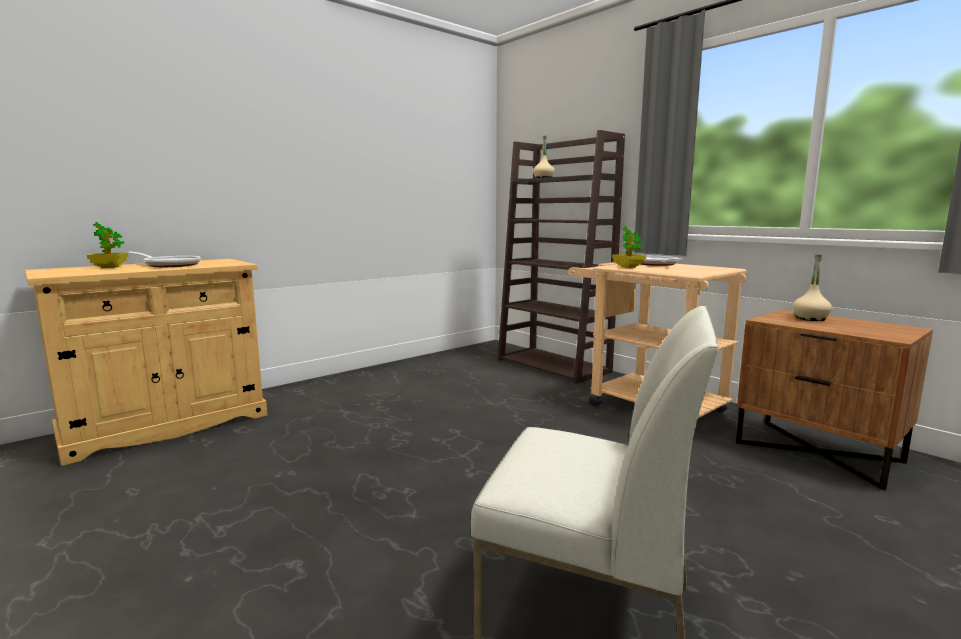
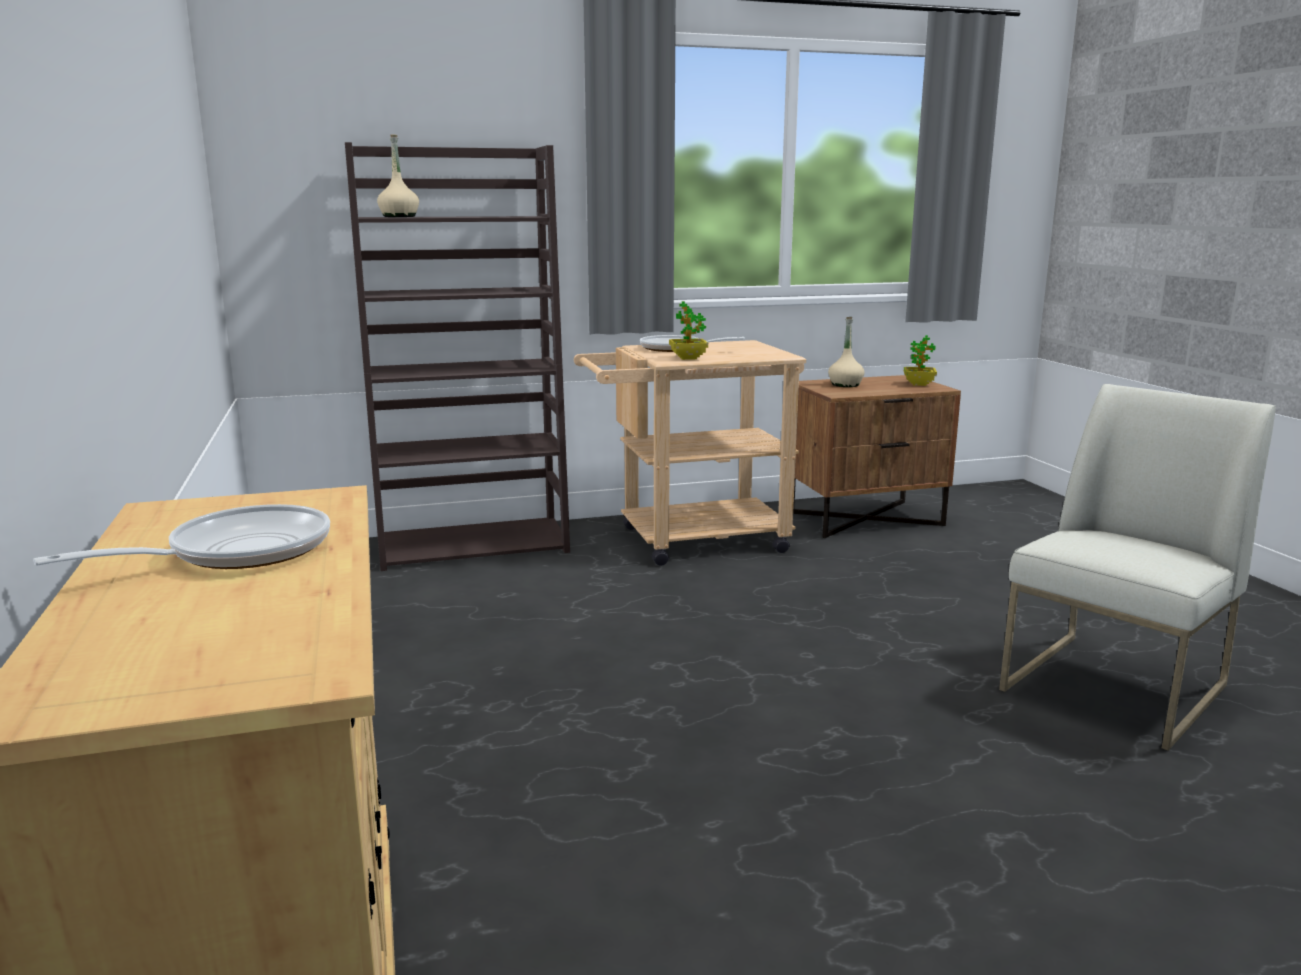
camera: 65 degrees left, 5 degrees up
potted plant [87,222,129,268] -> potted plant moved to [904,335,937,386]

